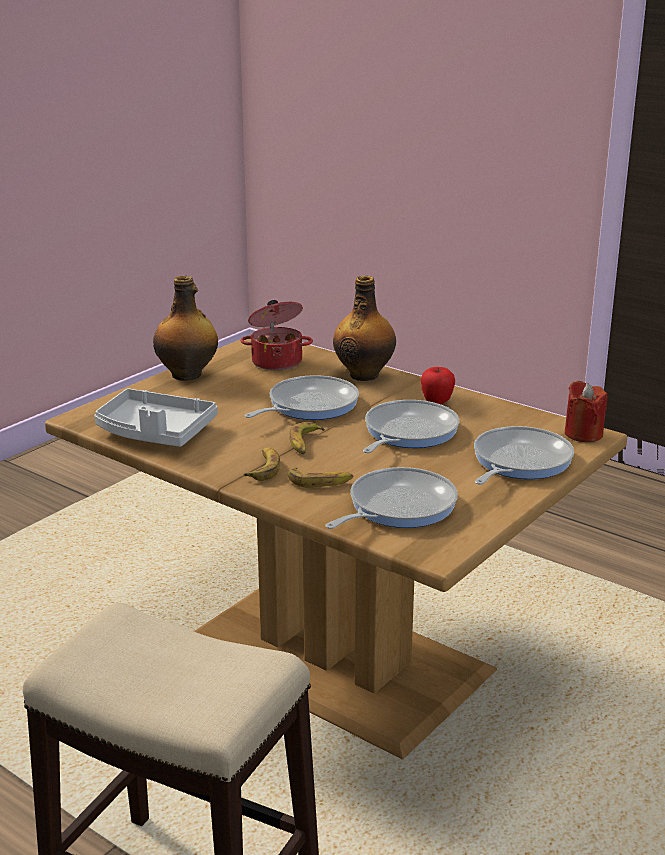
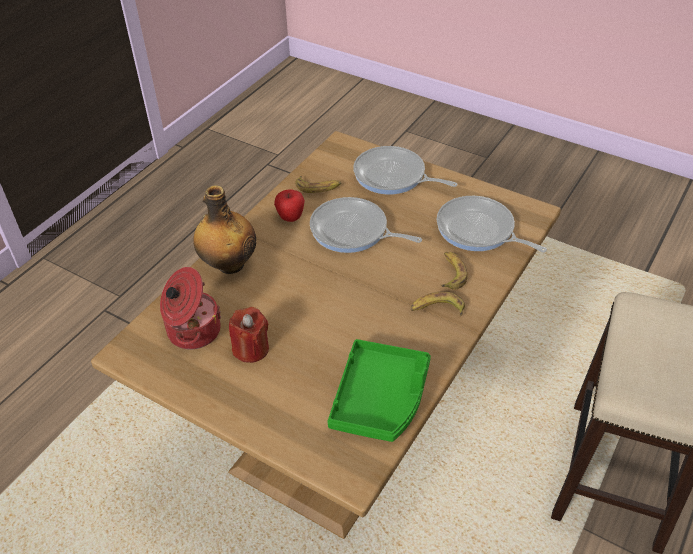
camera: 95 degrees left, 20 degrees up
grey tray [94,389,217,447] -> green tray [327,339,431,442]
bottle [153,275,218,381] -> none
frying pan [244,375,359,420] -> none
banana [289,422,325,455] -> banana moved to [295,176,341,193]
red candle [565,381,607,442] -> red candle moved to [229,307,269,363]

